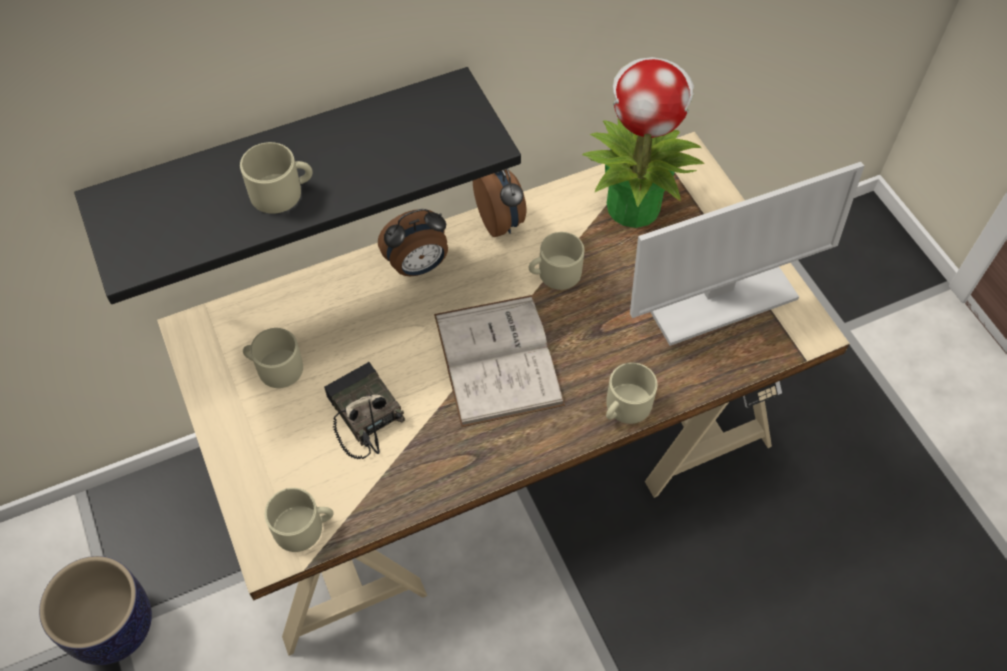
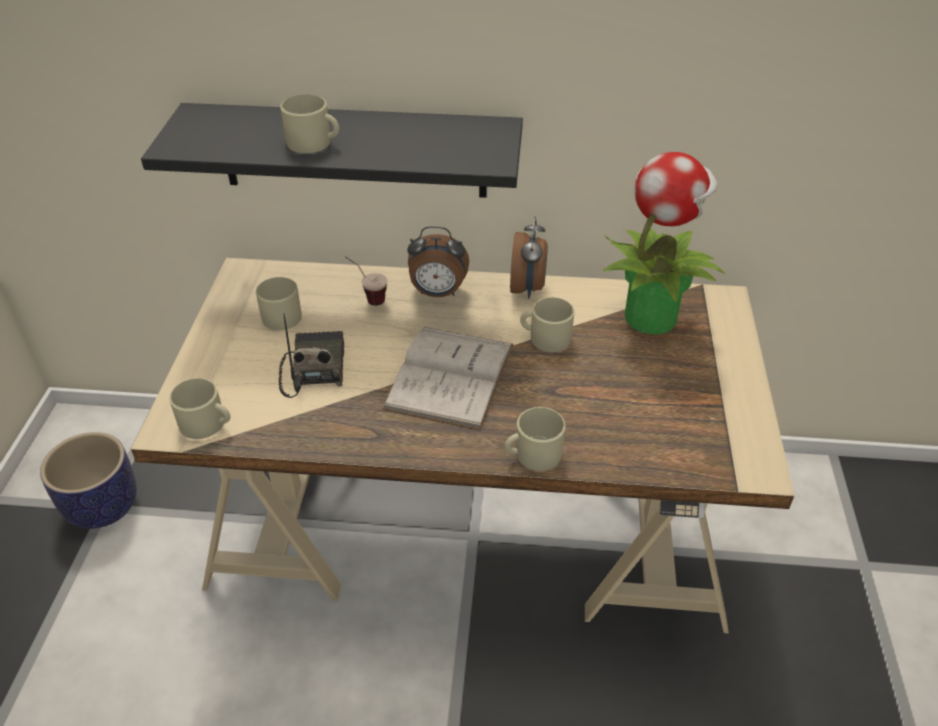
camera: 30 degrees right, 15 degrees down
monitor [630,162,864,346] -> none
none -> cup [345,256,387,306]

